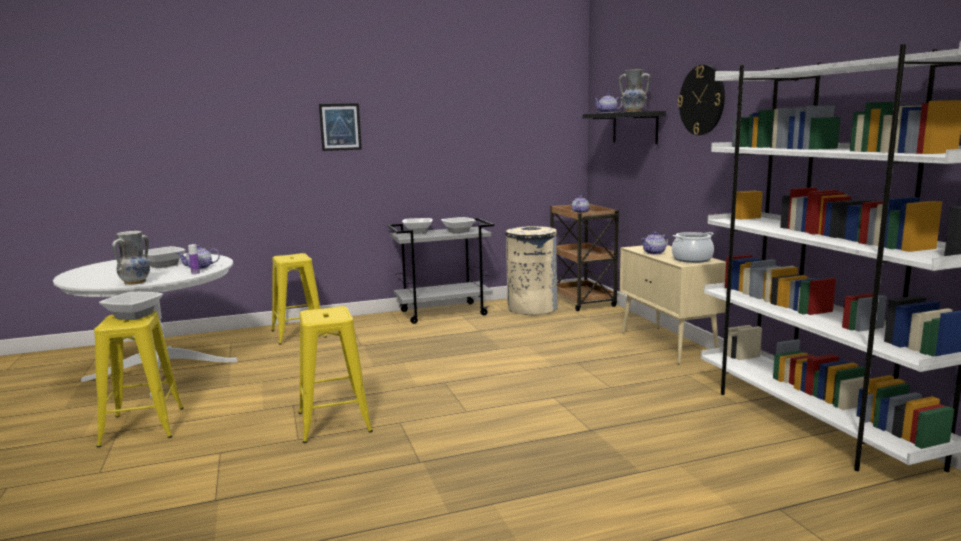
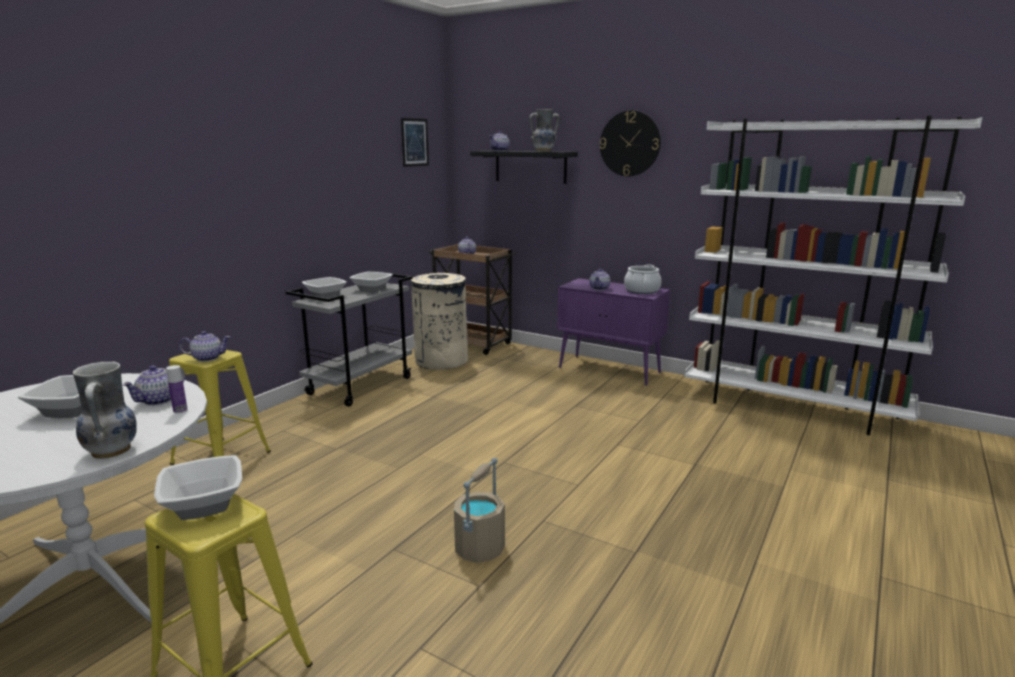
camera: 40 degrees left, 5 degrees up
yellow stool [299,306,373,443] -> beige bucket [454,458,505,563]
picture [319,103,362,151] -> picture moved to [401,118,429,167]
beige cabinet [620,245,726,364] -> purple cabinet [557,278,670,386]
none -> teapot [179,331,230,362]

